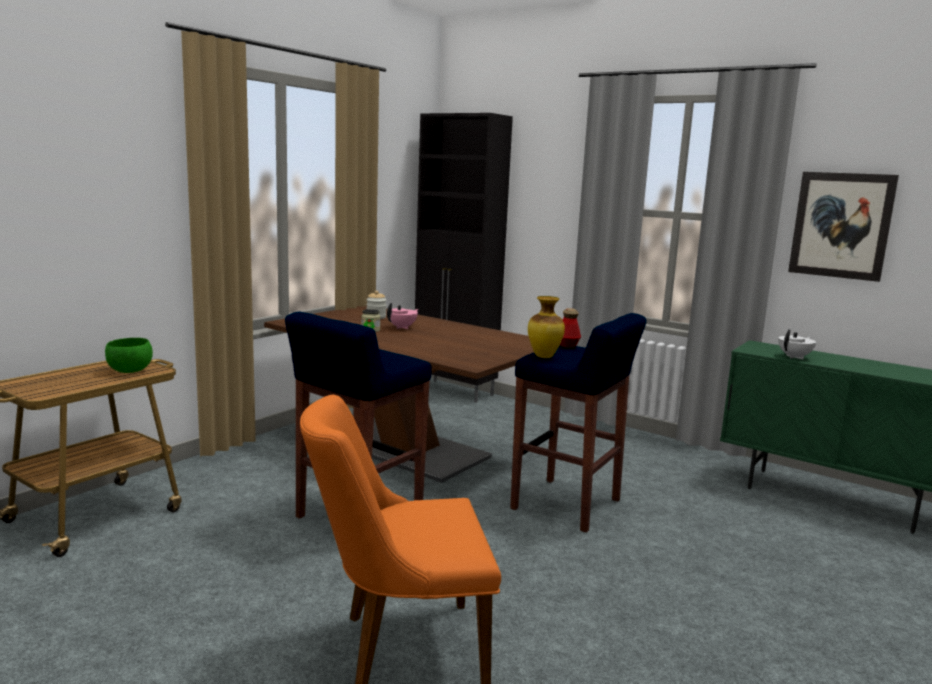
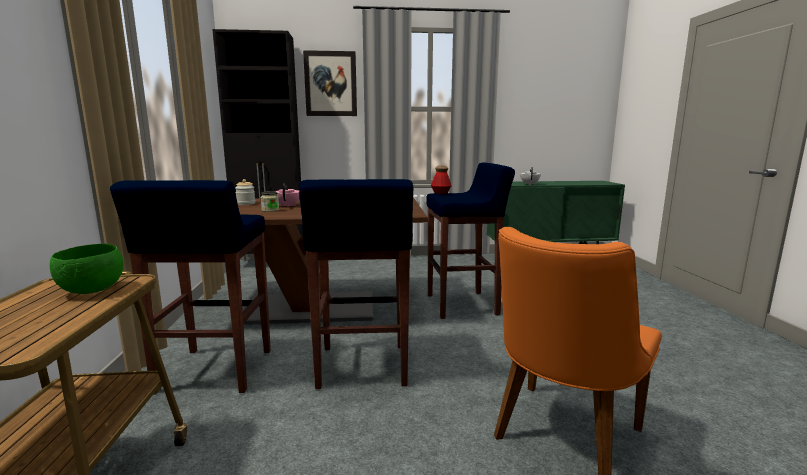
camera: 40 degrees left, 0 degrees up
vase [528,296,565,358] -> none
picture [788,172,899,282] -> picture moved to [303,50,357,116]
none -> blue stool [110,180,271,393]

